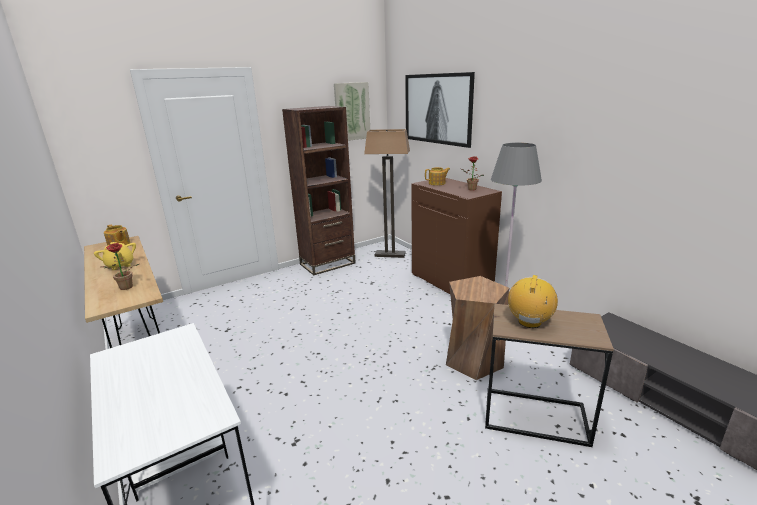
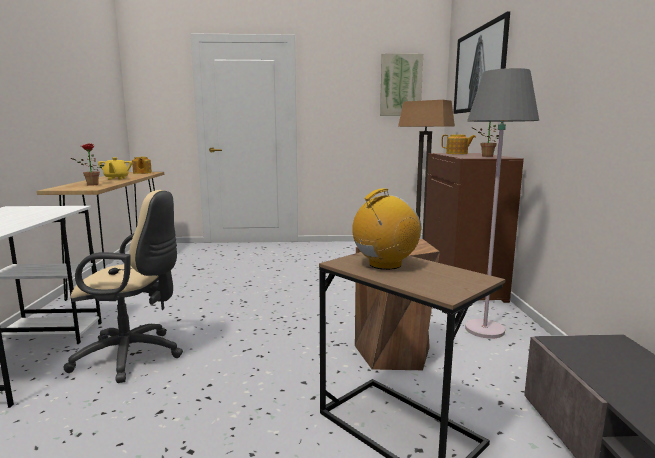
camera: 30 degrees right, 10 degrees down
brown bookcase [282,106,356,275] -> none
none -> beige office chair [63,190,183,383]

